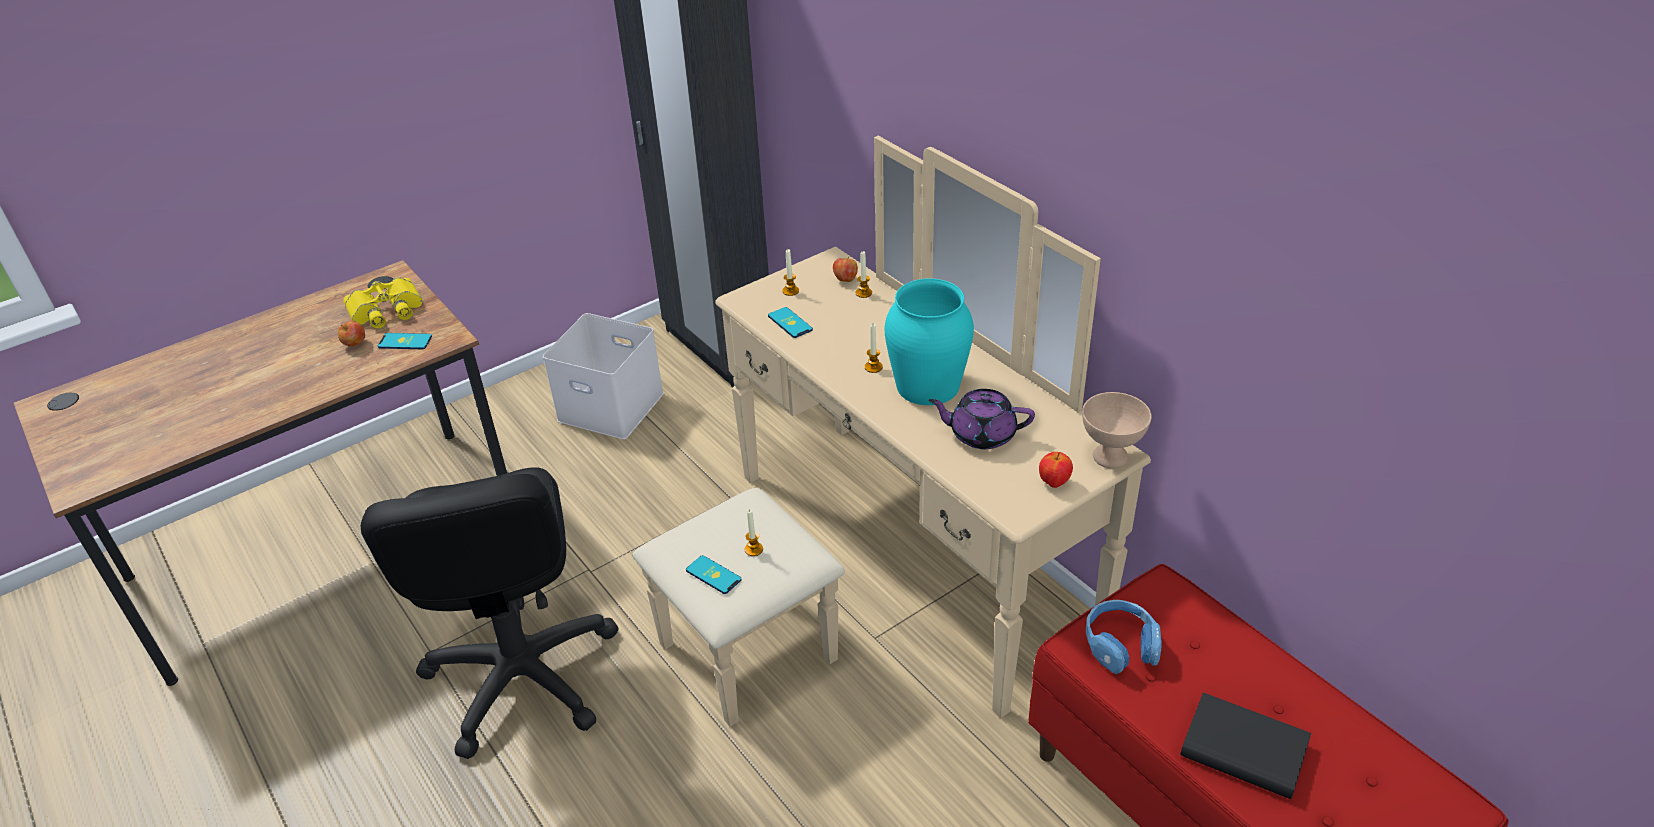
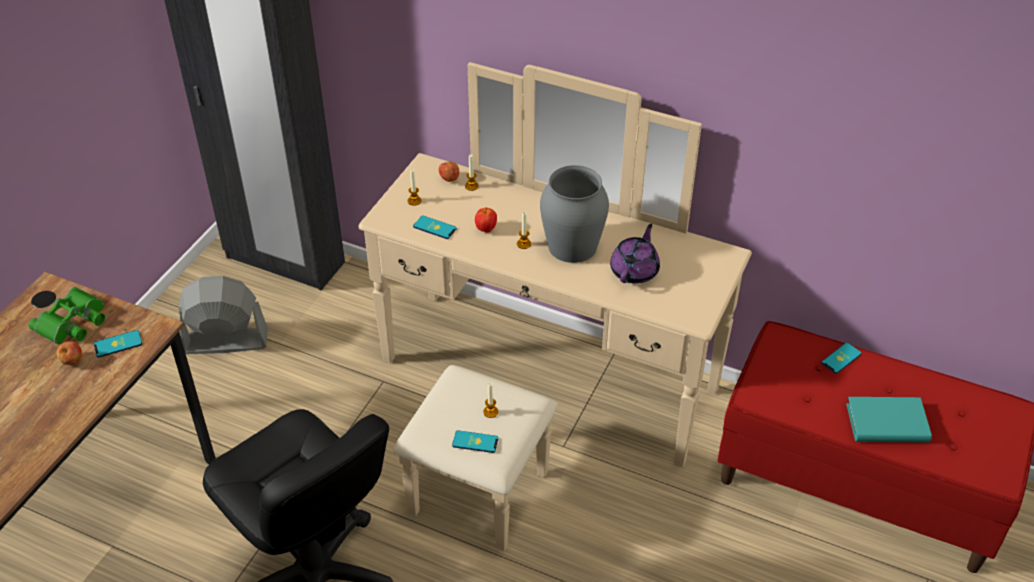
camera: 30 degrees left, 5 degrees up
yellow binoculars [343,277,423,329] -> green binoculars [29,287,105,344]
white storage box [543,313,664,439] -> grey fan [178,276,268,354]
turquoise vase [885,278,974,405] -> grey vase [540,165,609,263]
purple teapot [928,389,1035,449] -> purple teapot turned 135 degrees clockwise [610,224,660,284]
apple [1039,452,1073,488] -> apple moved to [475,208,497,233]
beige bowl [1082,392,1151,469] -> none
blue headphones [1086,600,1162,674] -> none
black book [1180,693,1311,799] -> turquoise book [846,397,932,443]
none -> phone [821,343,861,374]

